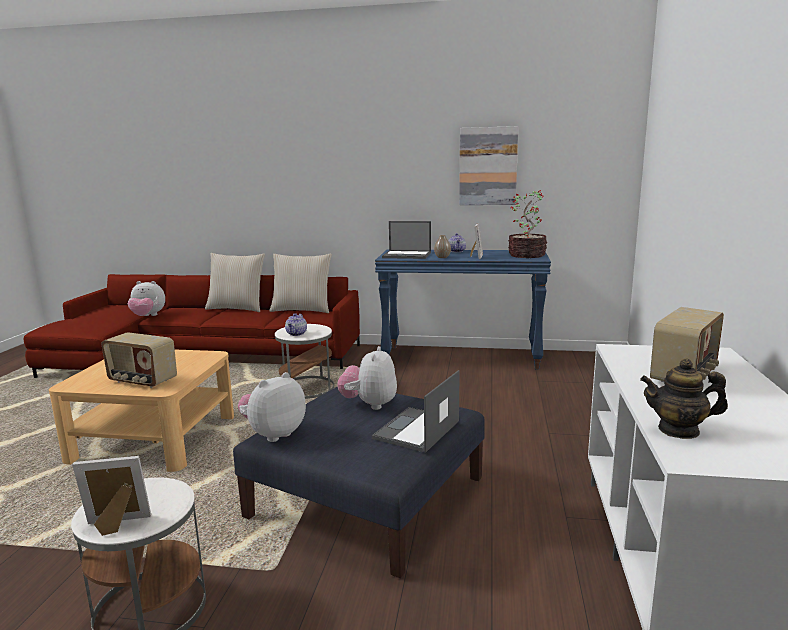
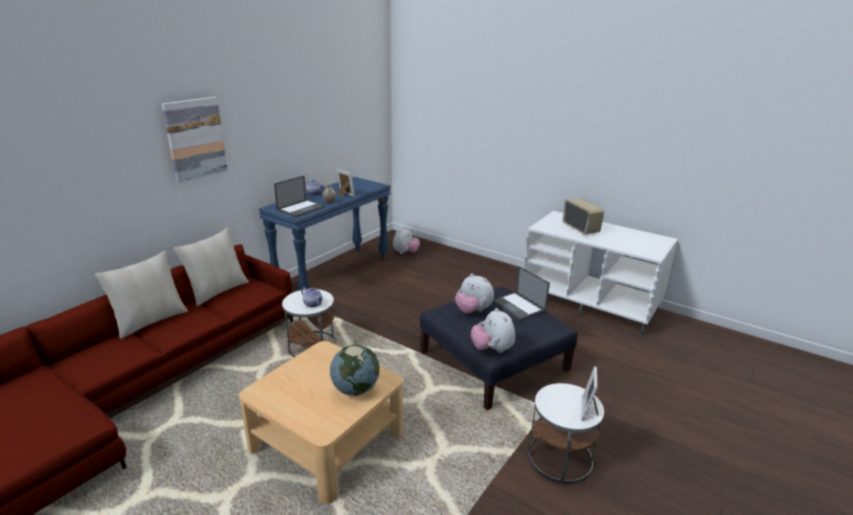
camera: 65 degrees left, 10 degrees up
radio [101,332,177,388] -> globe [330,345,380,396]
plush toy [128,281,165,316] -> plush toy moved to [393,227,420,254]
picture [459,126,518,205] -> picture moved to [162,97,228,182]
potted plant [508,190,547,258] -> none
teapot [640,359,728,439] -> none

